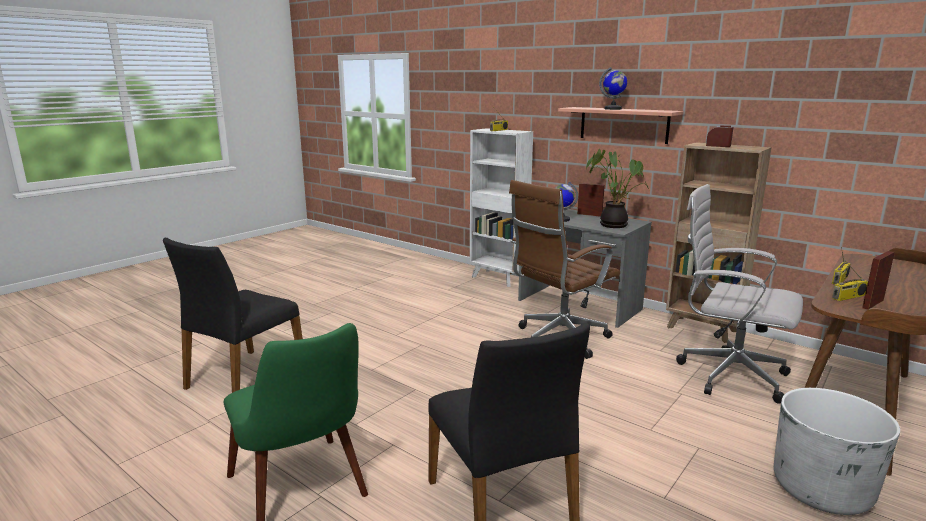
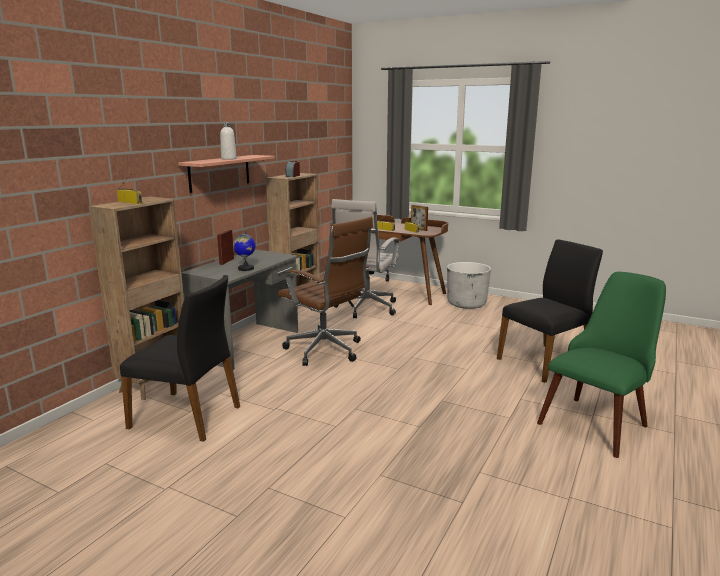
camera: 100 degrees left, 0 degrees up
black chair [163,238,303,393] -> black chair moved to [120,275,240,442]
white bookcase [470,128,533,287] -> brown bookcase [89,196,184,400]
potted plant [586,149,649,228] -> none
globe [599,67,627,110] -> white bottle [220,123,237,160]

